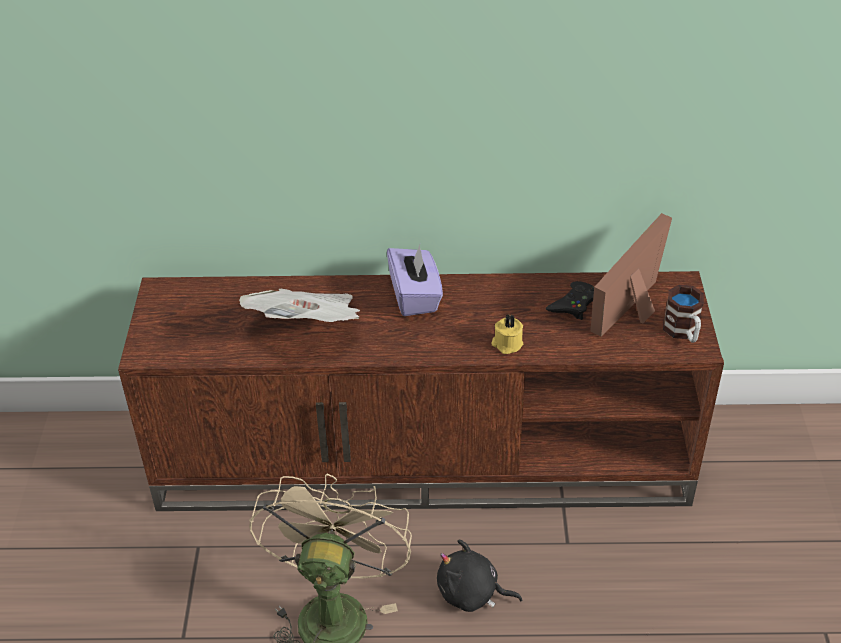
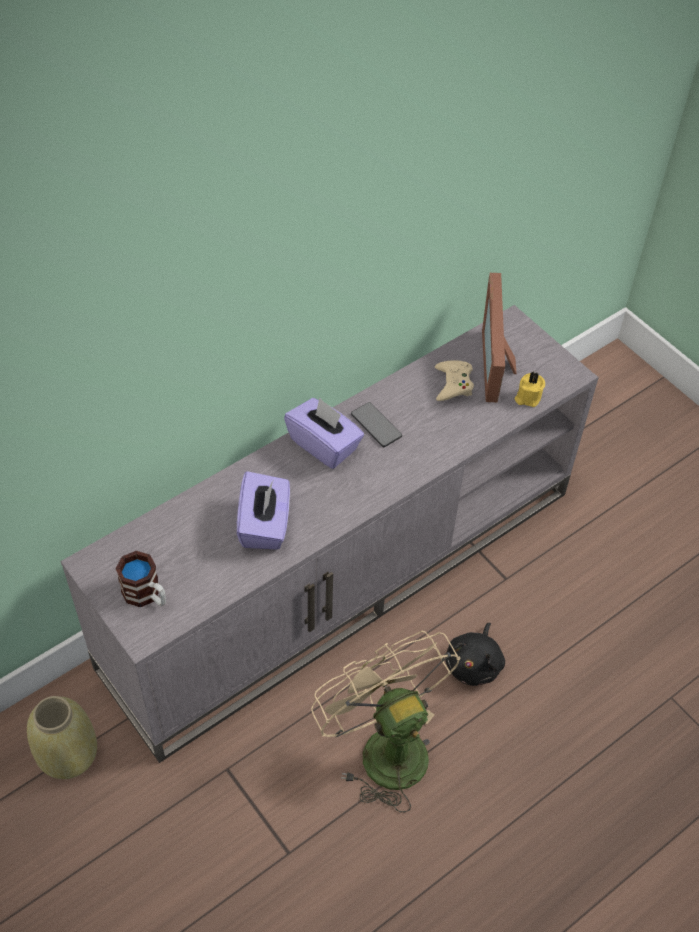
camera: 40 degrees left, 10 degrees up
brown tv stand [118,271,724,511] -> grey tv stand [60,305,599,763]
newspaper [239,289,360,322] -> purple tissue box [237,471,290,550]
black plush toy [437,540,522,612] -> black plush toy turned 45 degrees counterclockwise [445,623,505,686]
yellow candle [491,315,523,354] -> yellow candle moved to [514,372,545,407]
black game controller [546,281,594,320] -> beige game controller [435,360,474,401]
mug [663,285,704,343] -> mug moved to [116,551,166,607]
none -> beige vase [27,696,97,779]
none -> phone [351,402,402,447]

